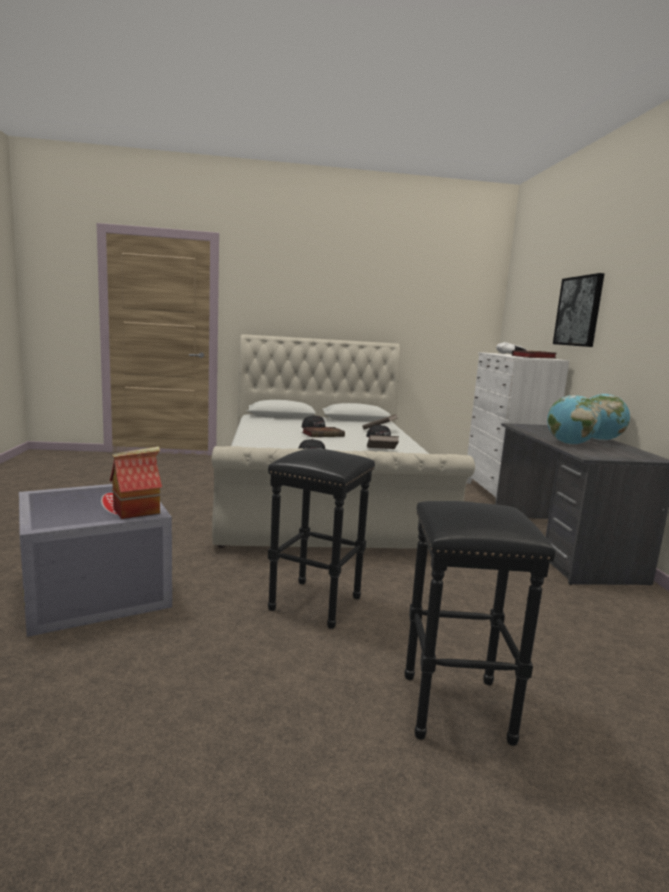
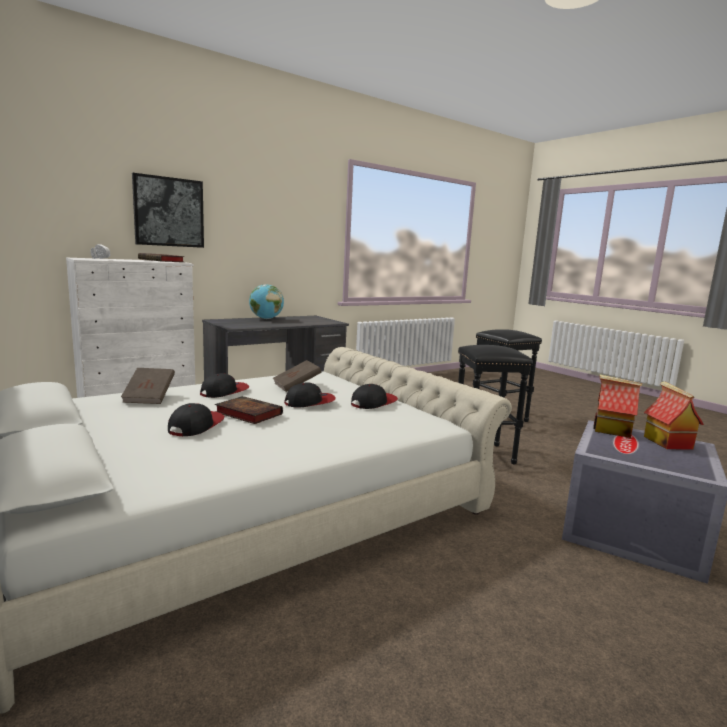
camera: 120 degrees left, 0 degrees up
globe [547,395,601,445] -> none
none -> cap [284,383,336,407]
none -> toy house [644,381,704,449]

